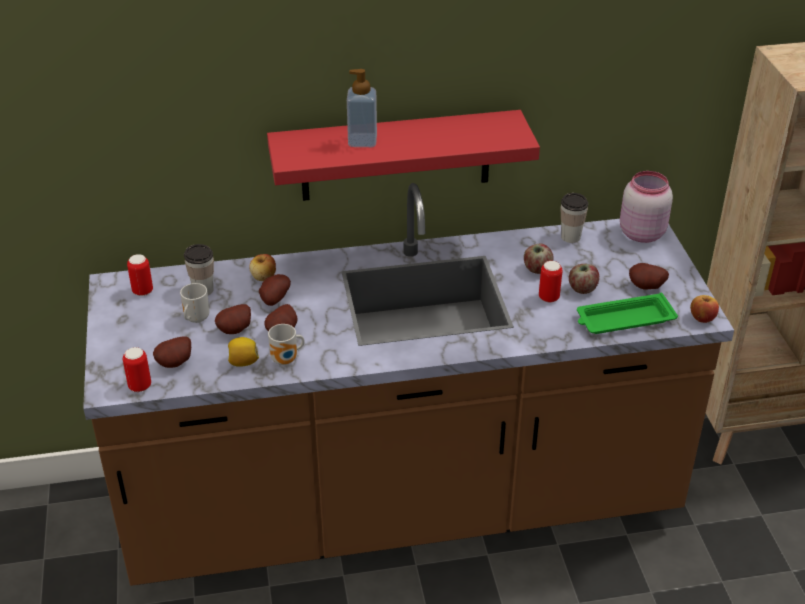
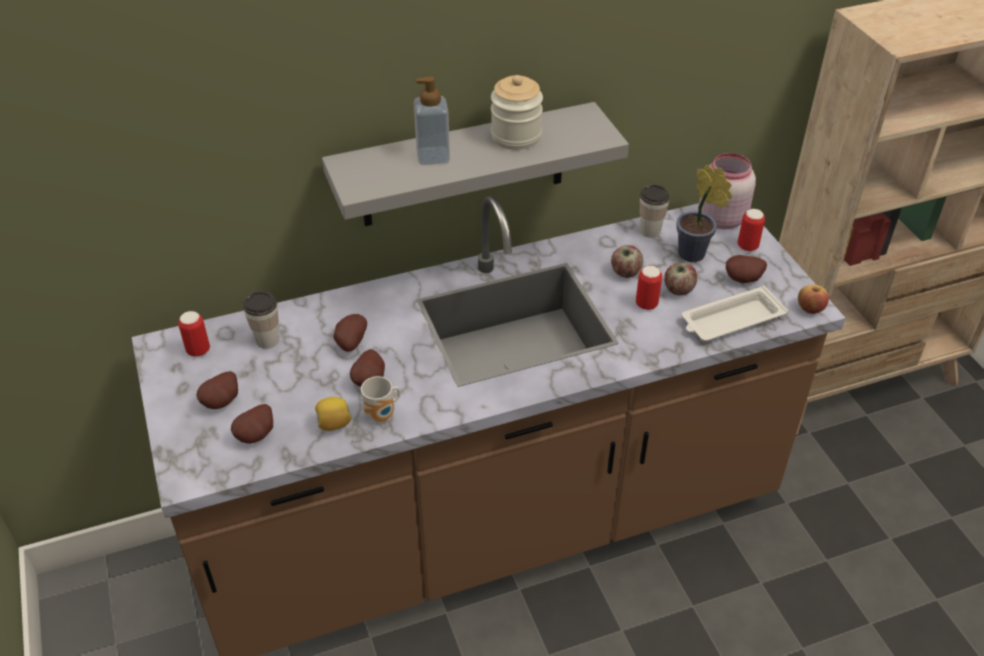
camera: 10 degrees left, 5 degrees up
can [123,347,151,392] -> can moved to [738,209,765,251]
mug [180,283,209,323] -> none
potato [215,304,251,334] -> potato moved to [196,371,238,409]
apple [249,254,276,281] -> none
red shelf [267,110,540,201] -> grey shelf [322,102,629,226]
green tray [577,293,678,334] -> white tray [682,286,788,341]
none -> jar [491,75,543,150]
none -> potted plant [676,164,732,262]

